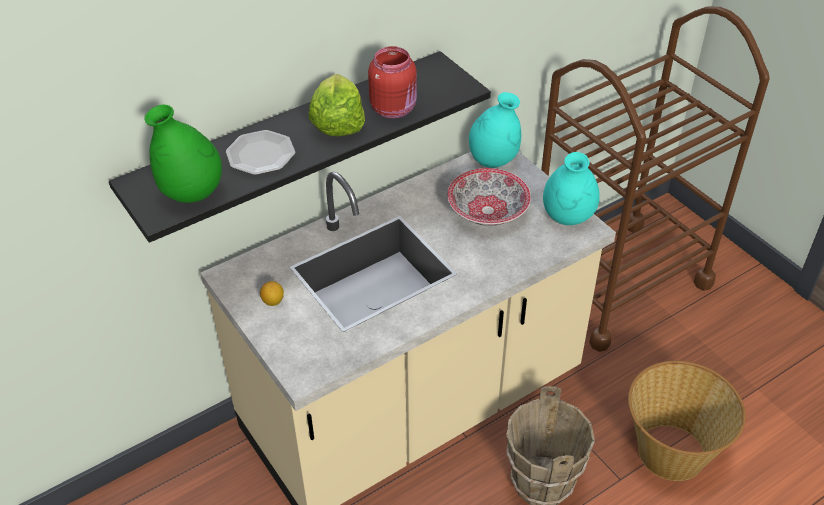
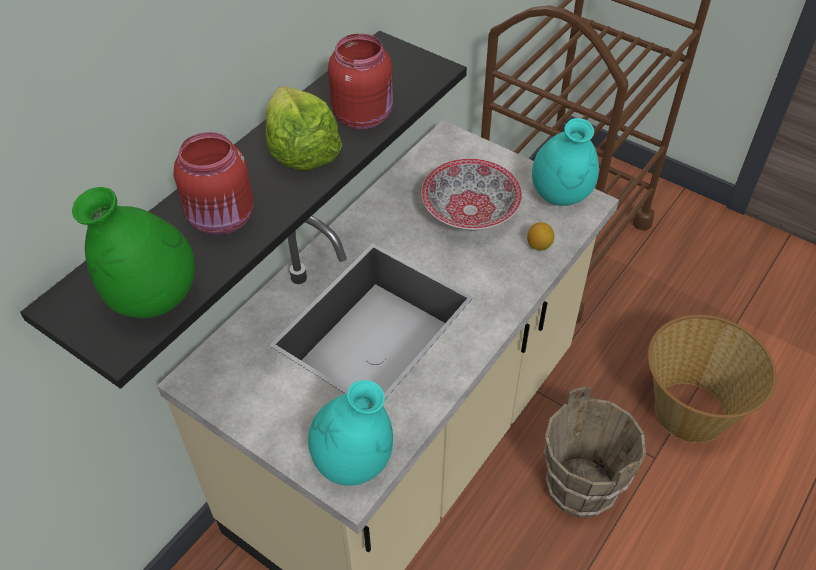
camera: 20 degrees left, 5 degrees up
plate [226,130,295,175] -> red jar [174,132,253,235]
lemon [260,281,284,306] -> lemon moved to [527,222,554,250]
turquoise vase [469,92,521,168] -> turquoise vase moved to [308,380,393,486]

